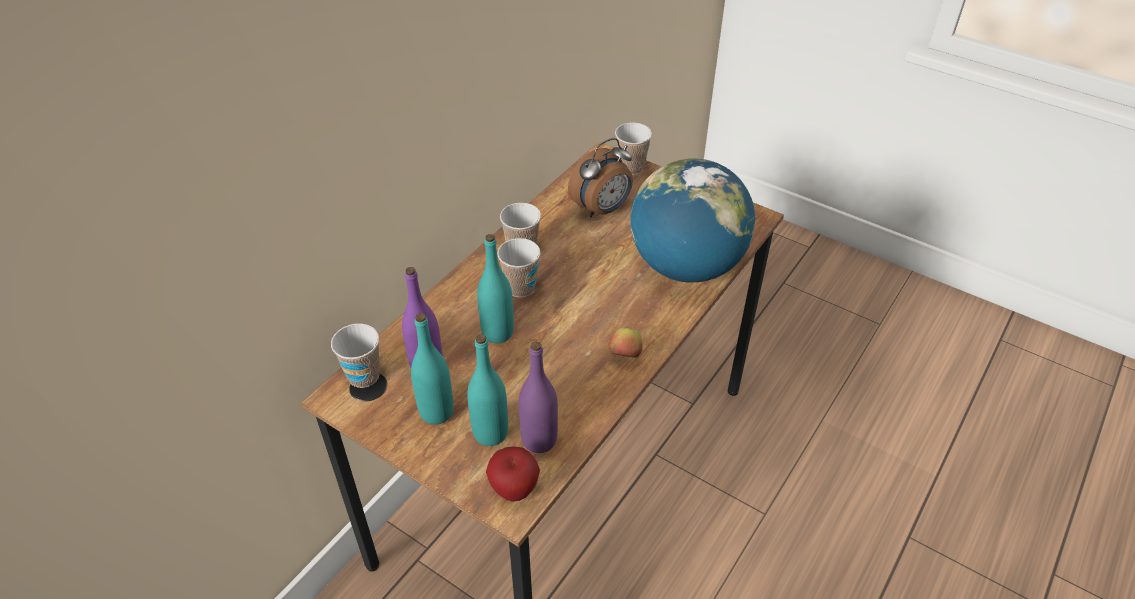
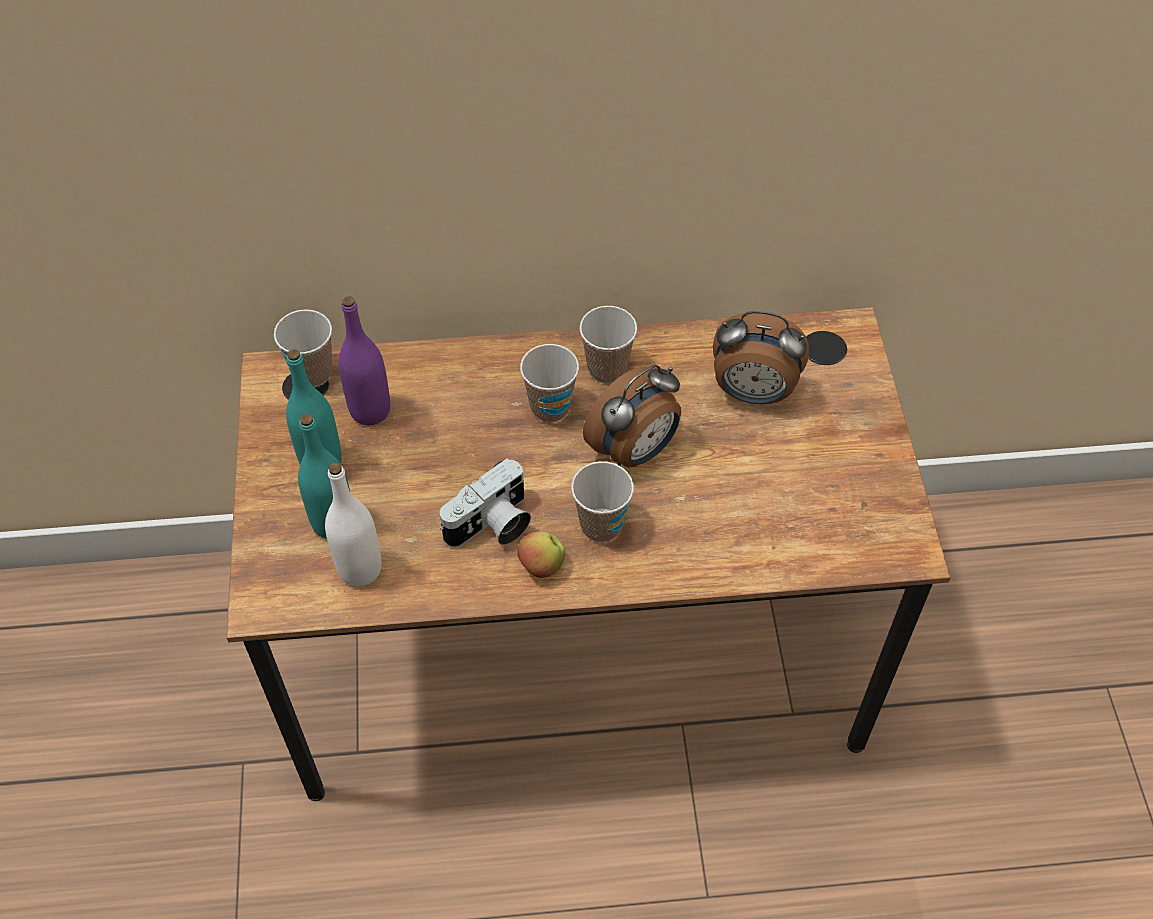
camera: 50 degrees right, 10 degrees up
turquoise bottle [477,234,514,343] -> none
apple [486,446,540,502] -> none
purple bottle [519,341,558,453] -> white bottle [325,462,382,587]
cup [615,123,652,175] -> cup moved to [571,461,634,542]
globe [630,158,755,282] -> none
none -> camera [440,458,531,548]
none -> alarm clock [583,365,681,468]

